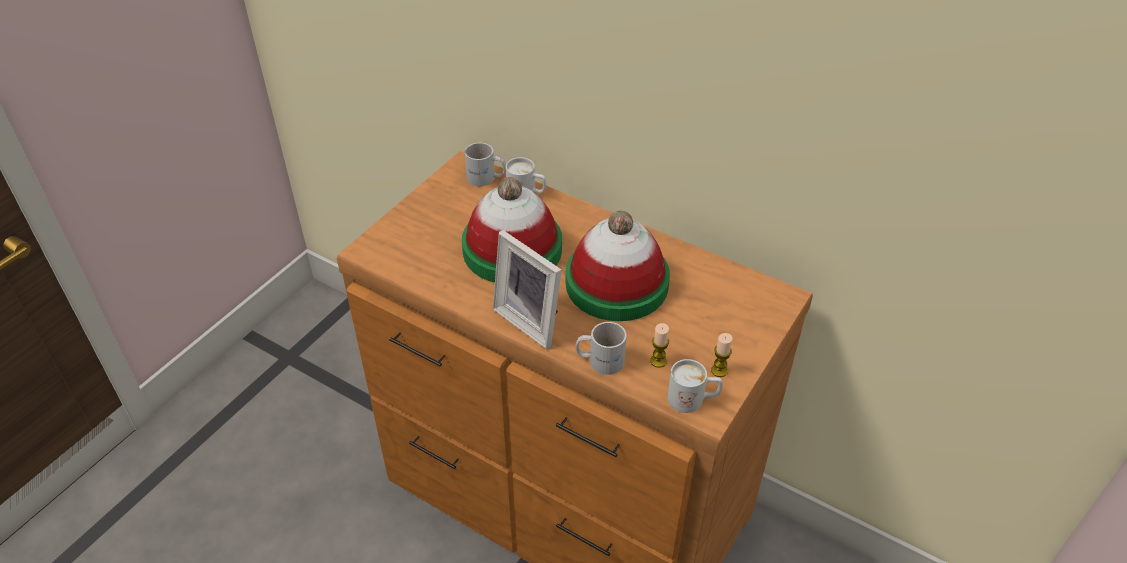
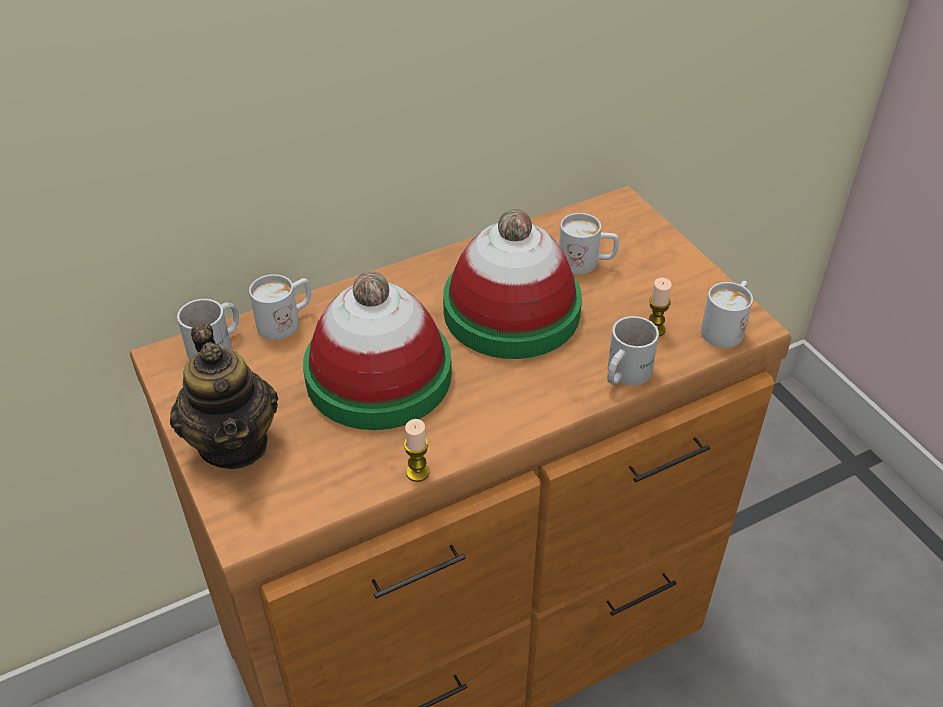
camera: 60 degrees left, 0 degrees up
picture frame [493,230,562,349] -> none
candle [711,333,732,377] -> candle moved to [404,419,430,482]
none -> teapot [170,323,278,469]
none -> white mug [559,213,619,274]

